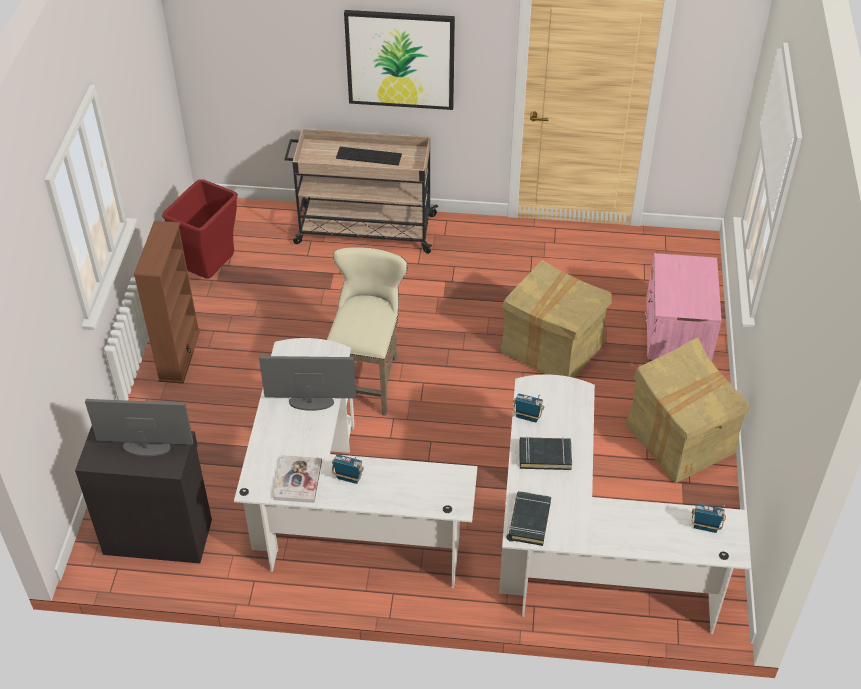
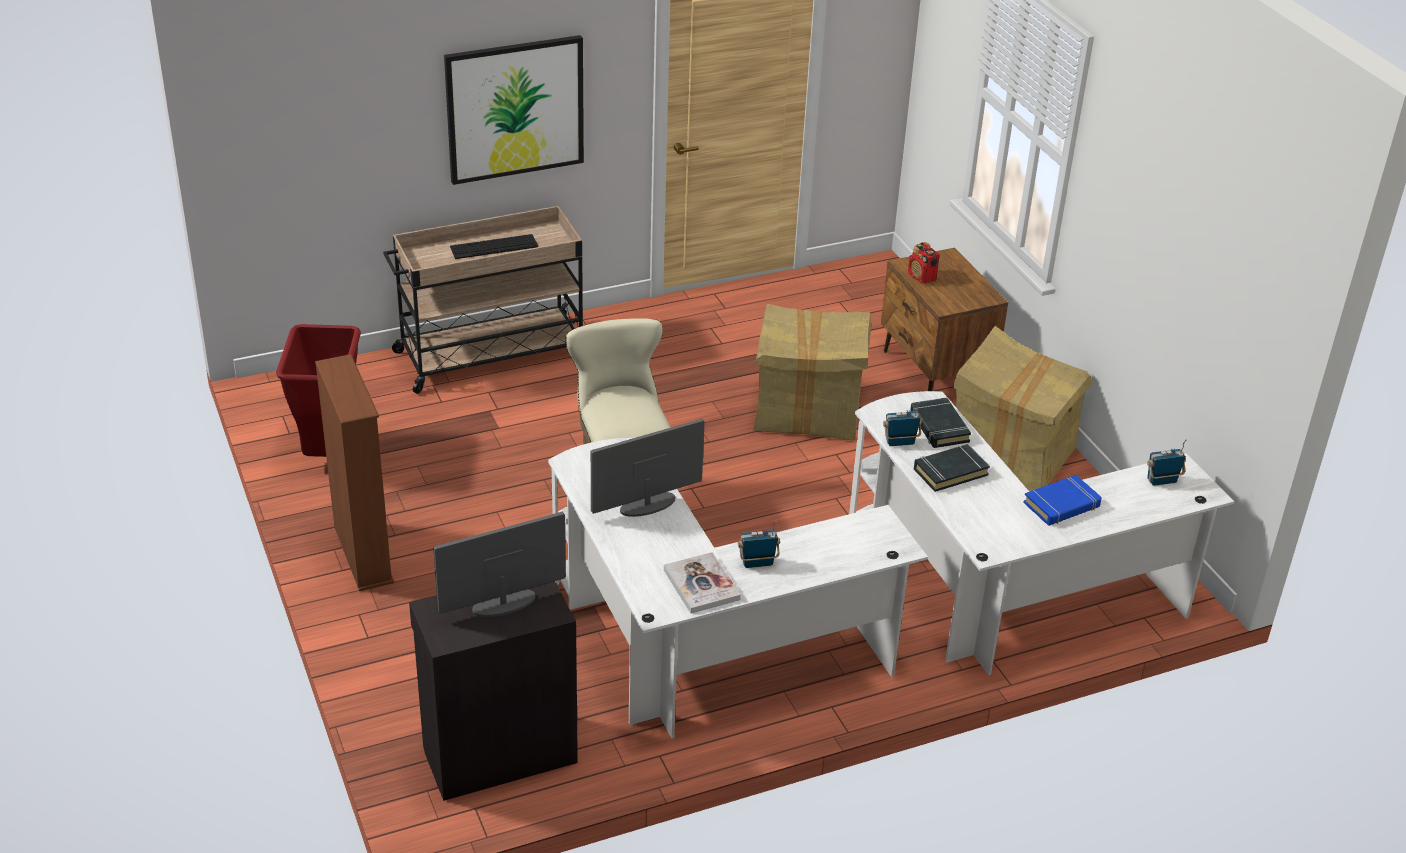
camera: 30 degrees left, 10 degrees down
black book [509,491,551,546] -> black book moved to [910,397,971,448]
pink nightstand [645,253,722,362] -> brown nightstand [881,248,1008,391]
none -> radio [908,242,940,284]
none -> blue book [1023,475,1102,526]

